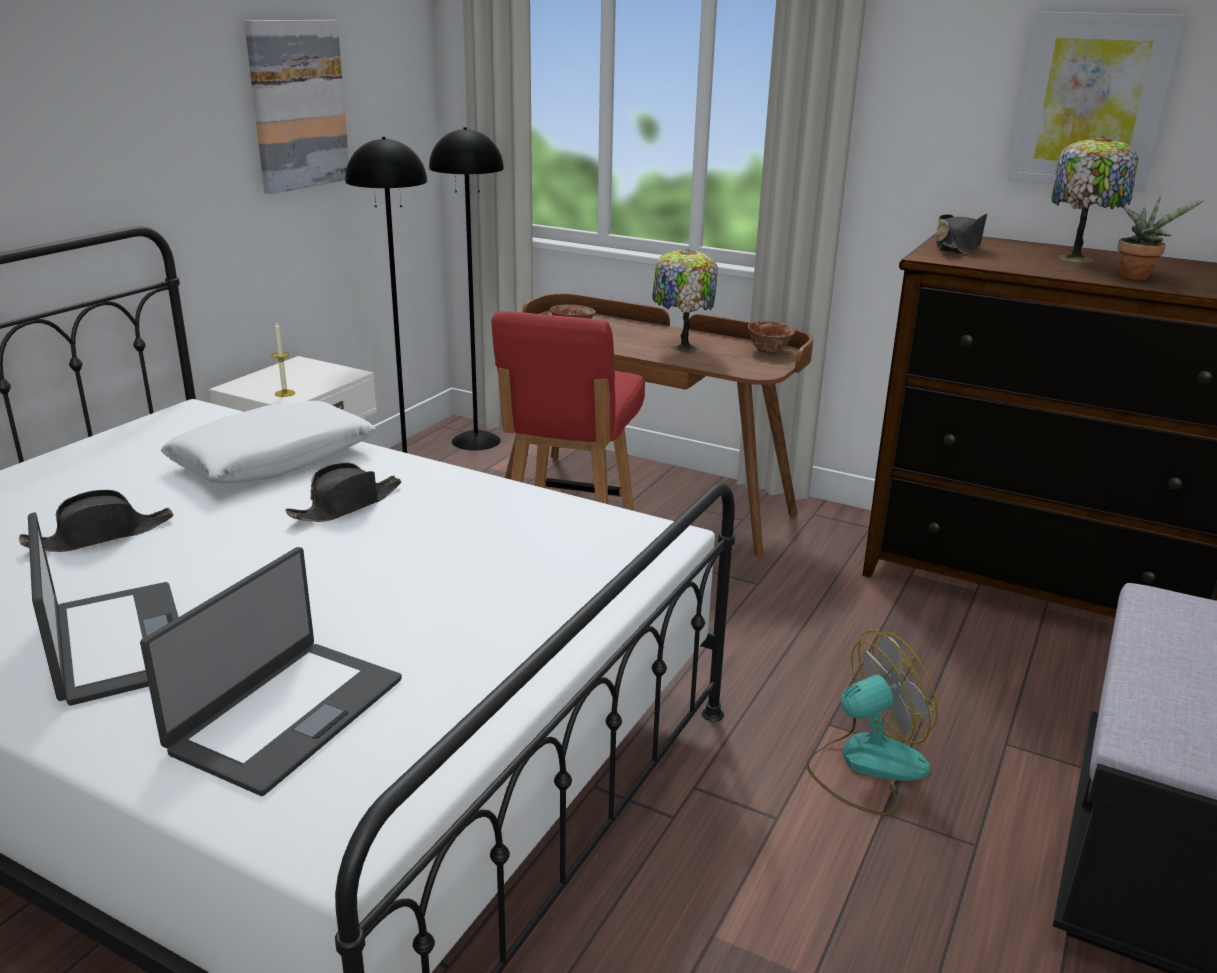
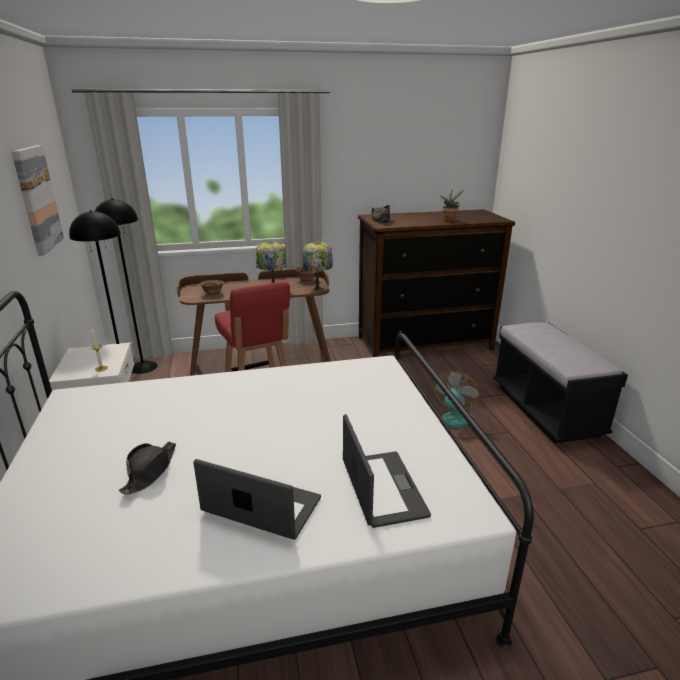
camera: 40 degrees left, 0 degrees up
white pillow [161,401,376,483] -> none
black hat [285,463,401,522] -> none
picture [1007,12,1186,192] -> none
table lamp [1051,136,1138,263] -> table lamp moved to [302,242,333,292]

